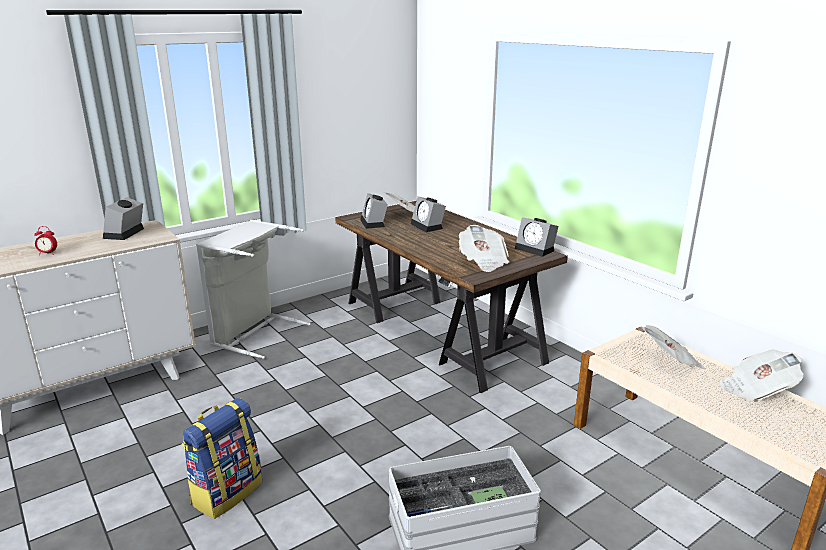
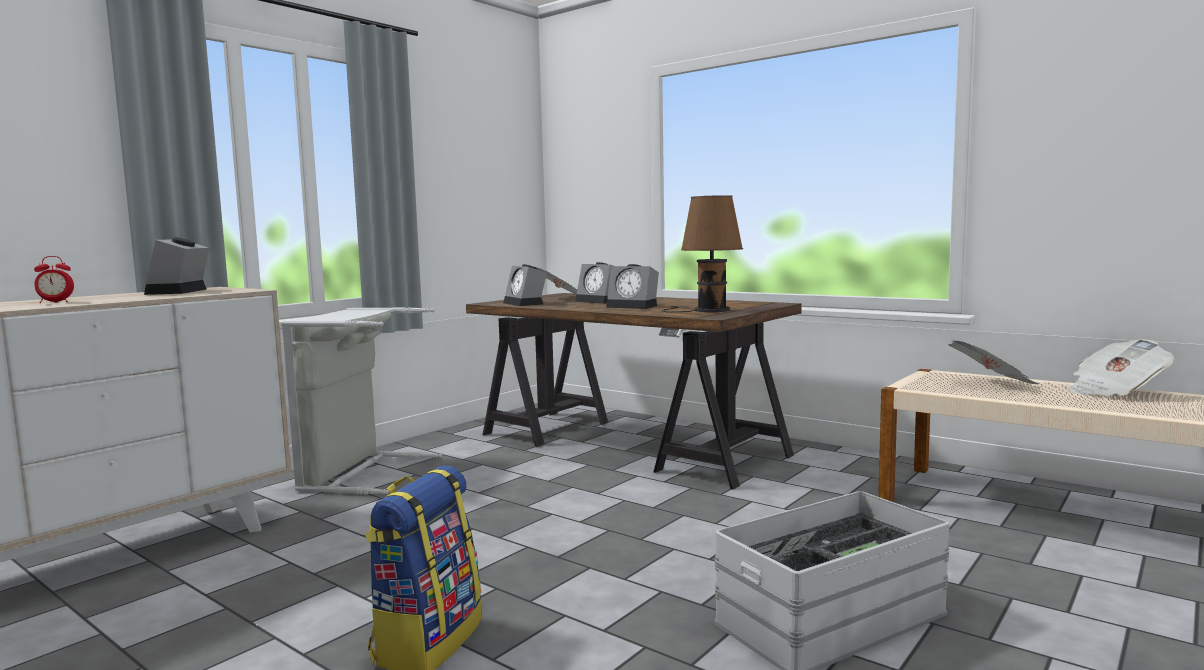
camera: 15 degrees left, 15 degrees down
newspaper [459,225,509,272] -> brown table lamp [662,195,743,312]
alarm clock [515,217,559,257] -> alarm clock moved to [606,264,659,309]

